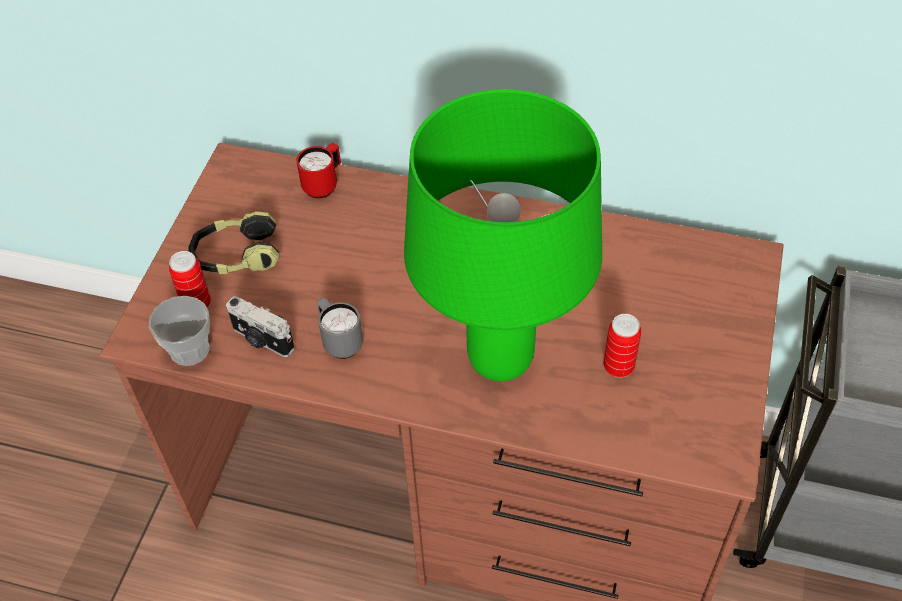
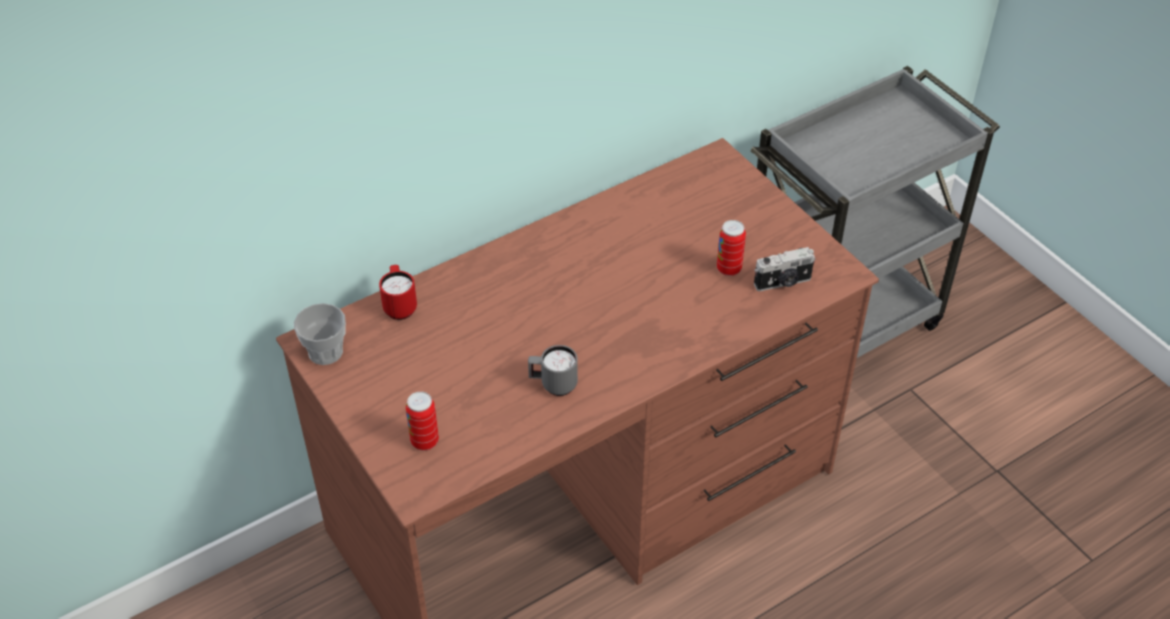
camera: 50 degrees left, 5 degrees down
cup [149,296,210,366] -> cup moved to [294,303,346,365]
headphones [188,211,279,274] -> none
camera [226,296,295,357] -> camera moved to [754,247,815,291]
green table lamp [404,89,602,381] -> none

